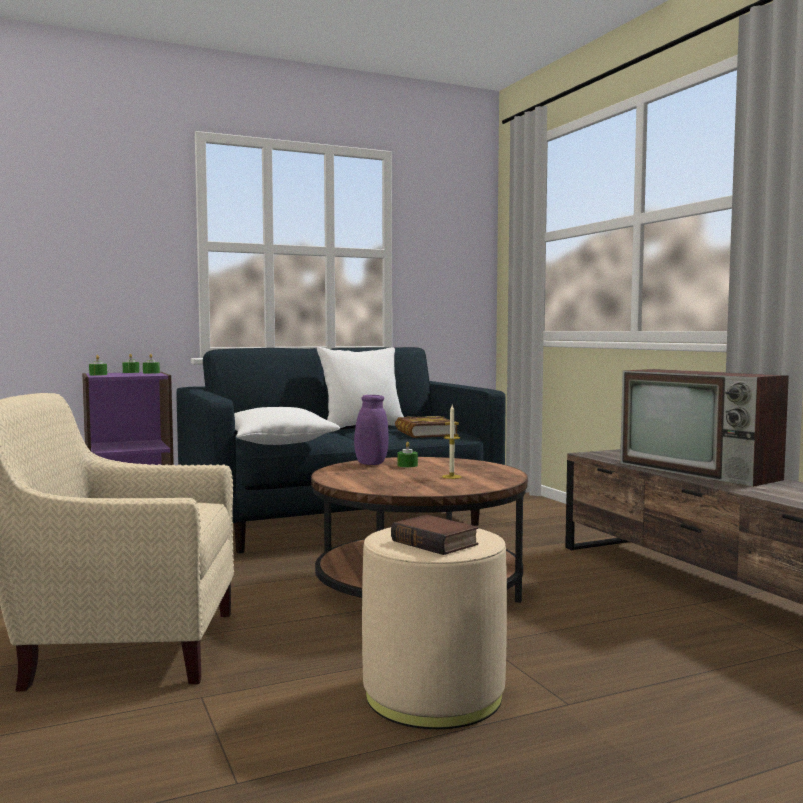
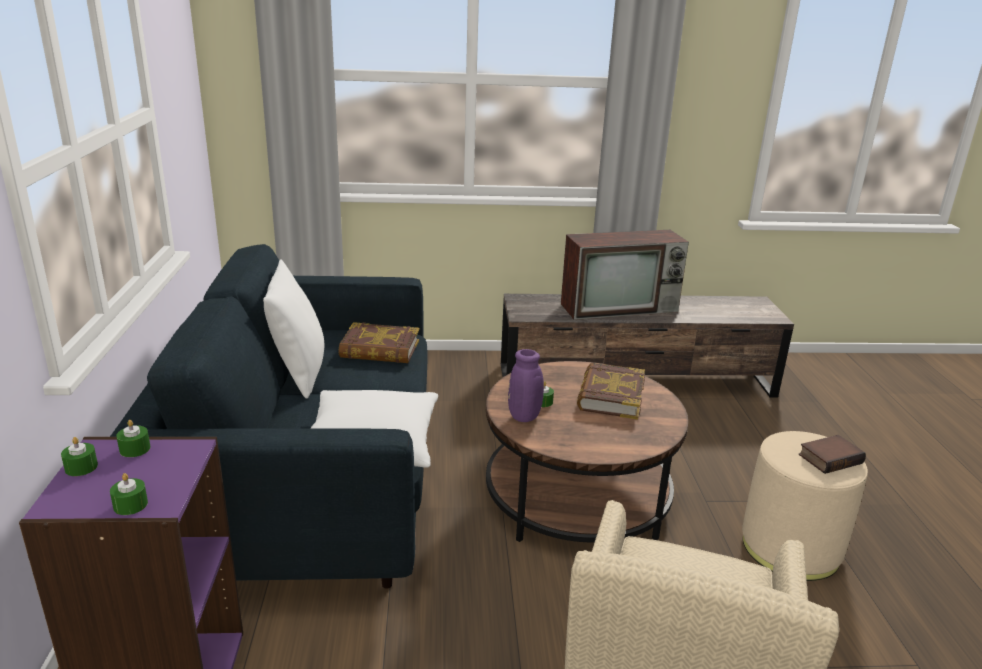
camera: 70 degrees left, 20 degrees up
candle [442,405,461,479] -> book [577,363,645,419]

